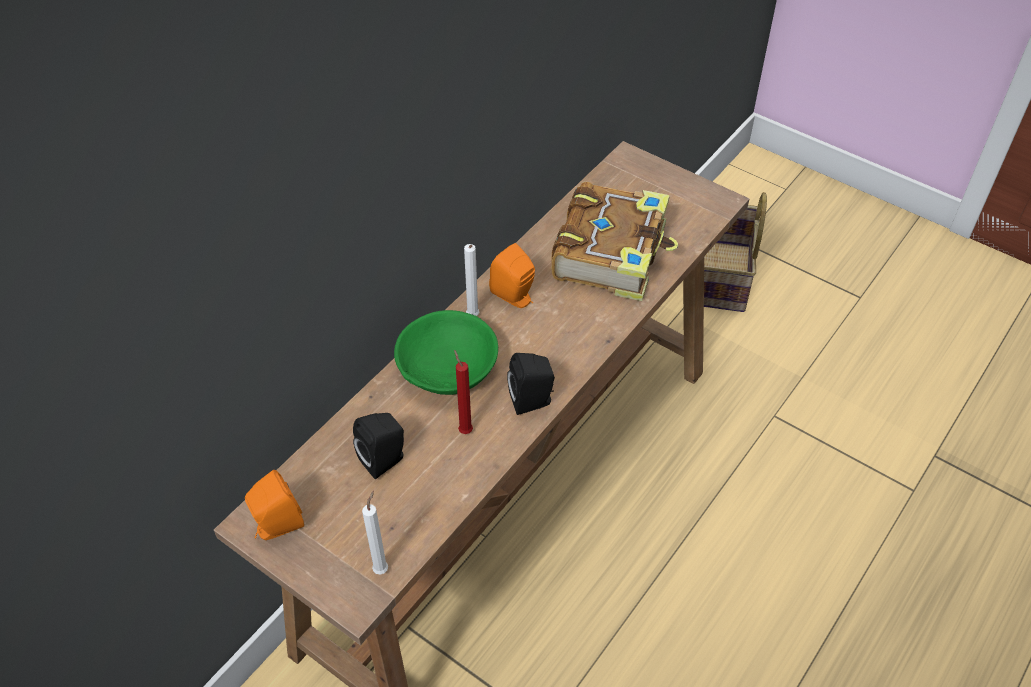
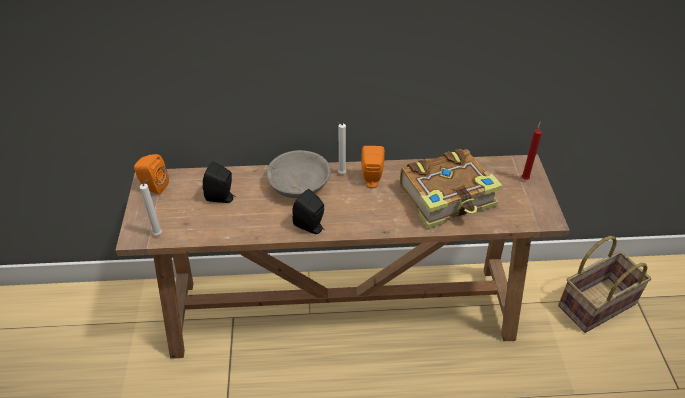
camera: 50 degrees right, 5 degrees down
green bowl [394,310,498,395] -> grey bowl [266,150,331,198]
red candle [454,350,473,434] -> red candle moved to [522,121,542,180]

